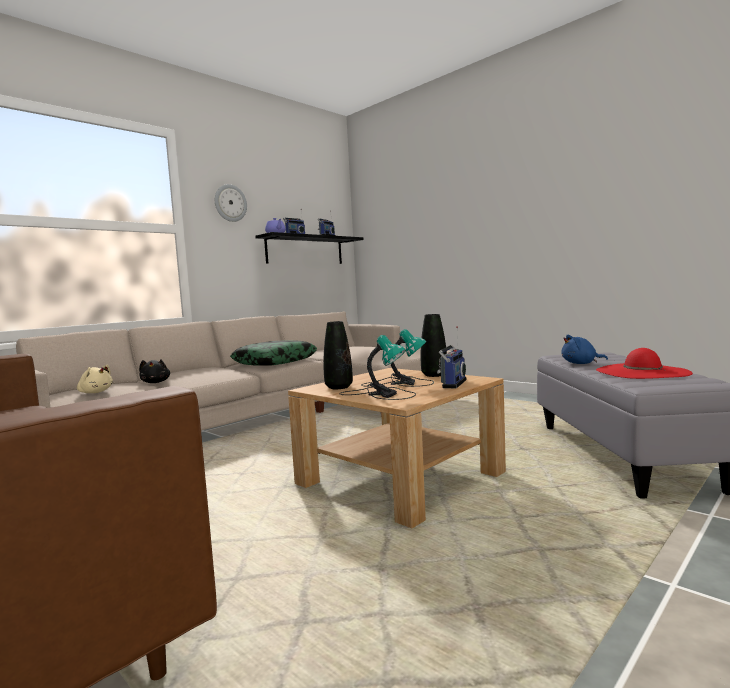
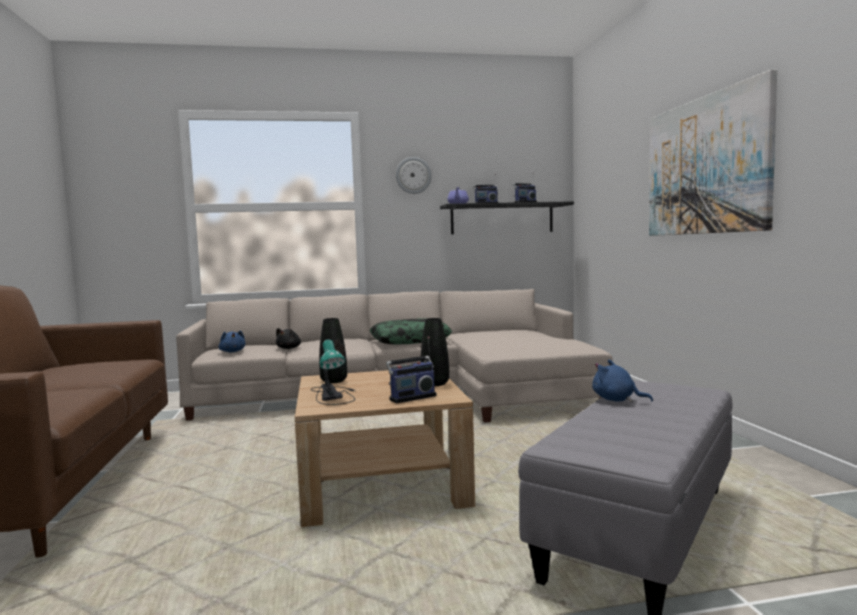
camera: 35 degrees right, 0 degrees up
beige plush toy [77,365,113,393] -> blue plush toy [219,330,245,352]
table lamp [361,329,434,387] -> none
red hat [596,348,693,379] -> none
none -> picture [649,69,777,236]

